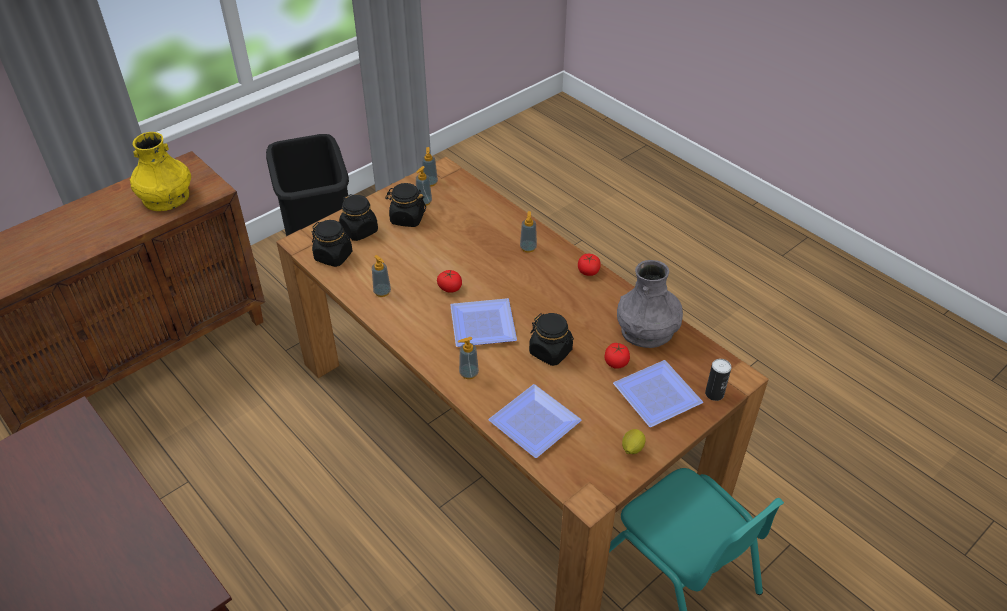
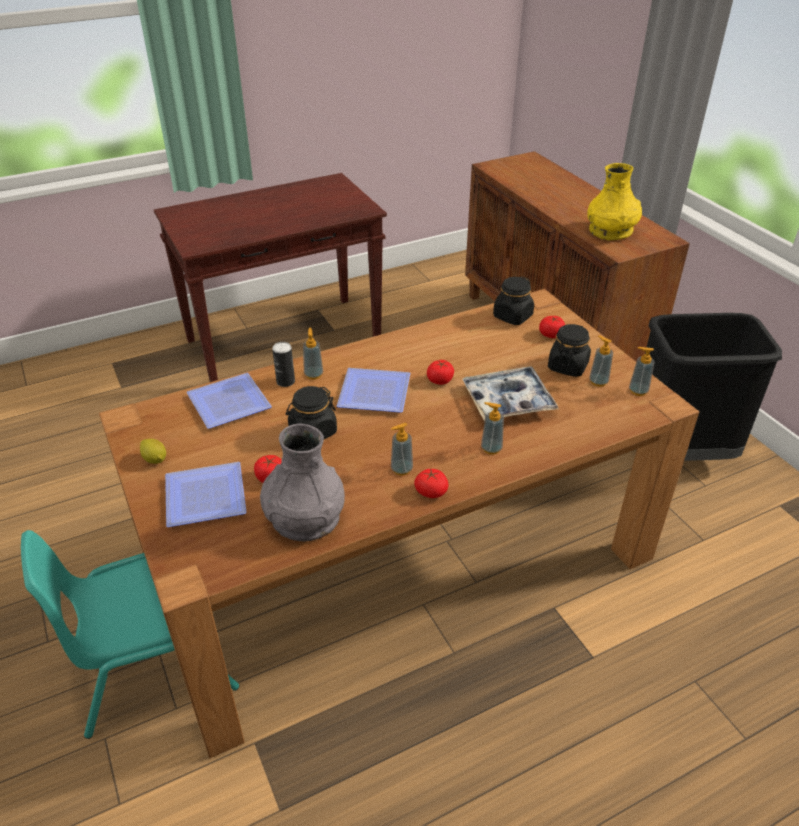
camera: 105 degrees right, 5 degrees down
black jar [339,194,378,241] -> tomato [539,316,565,338]
soap dispenser [372,255,391,297] -> soap dispenser moved to [391,423,413,476]
can [705,359,731,401] -> can moved to [272,342,295,387]
none -> tray [462,366,559,421]

